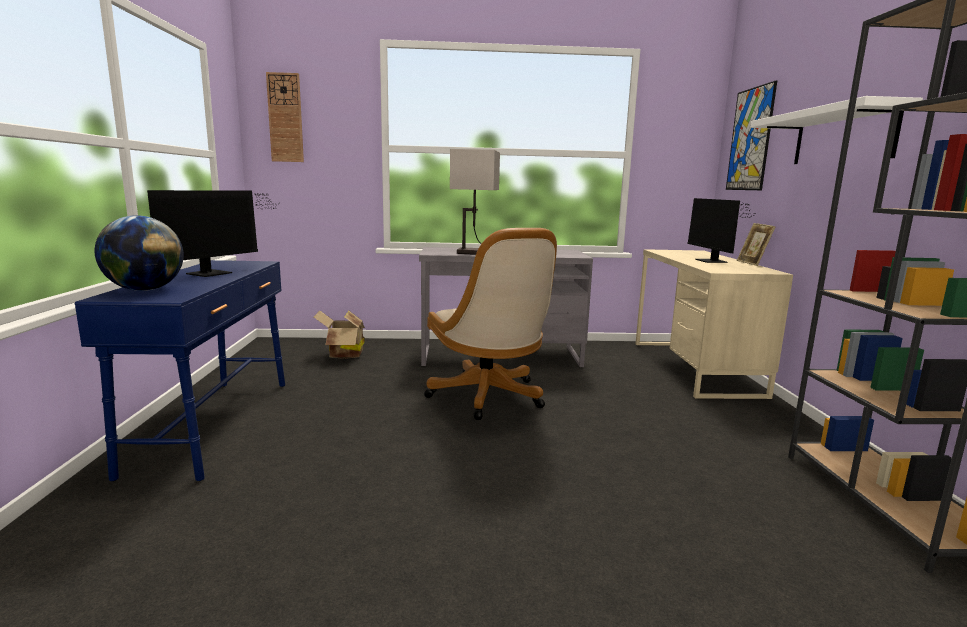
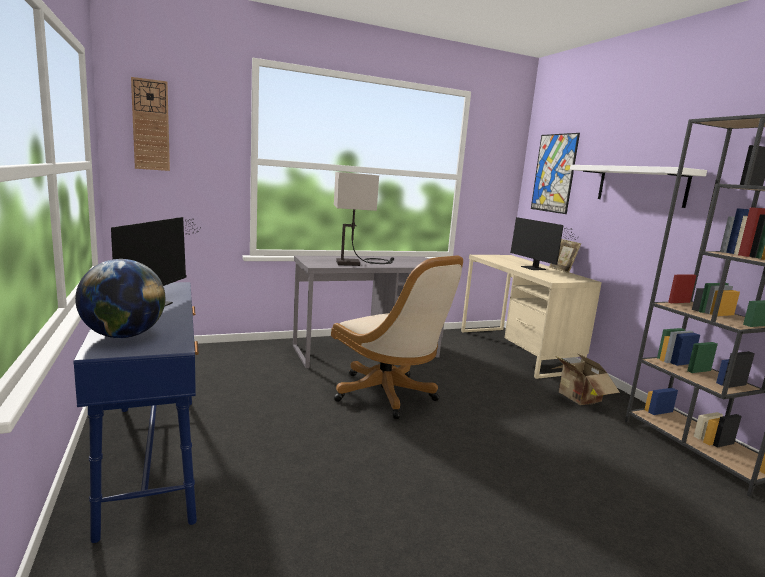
camera: 20 degrees left, 0 degrees up
cardboard box [314,311,365,359] -> cardboard box moved to [552,353,620,405]

